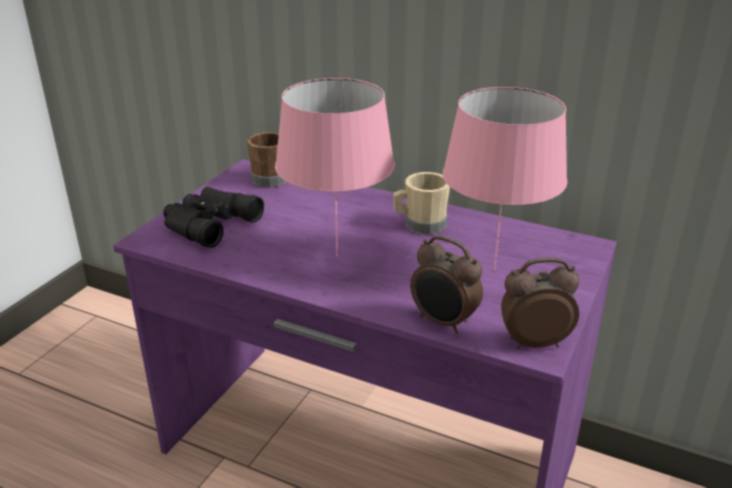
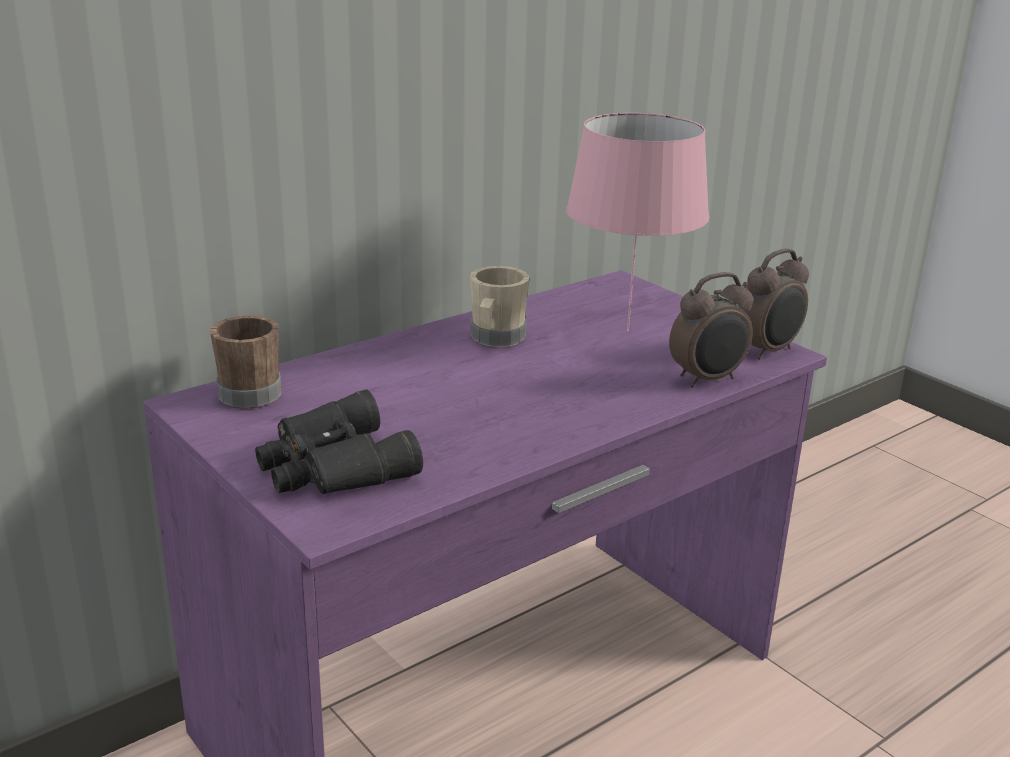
camera: 65 degrees left, 5 degrees down
pink table lamp [275,78,395,257] -> none
alarm clock [501,258,579,349] -> alarm clock turned 150 degrees counterclockwise [738,248,809,360]

